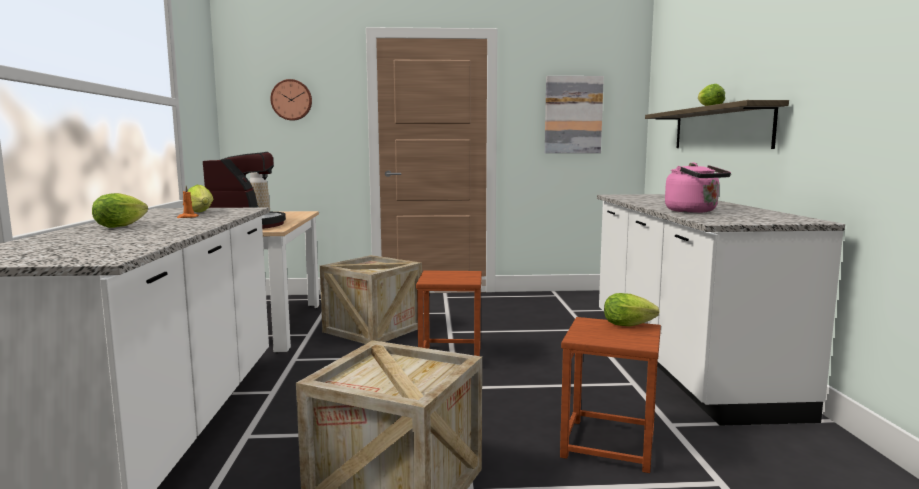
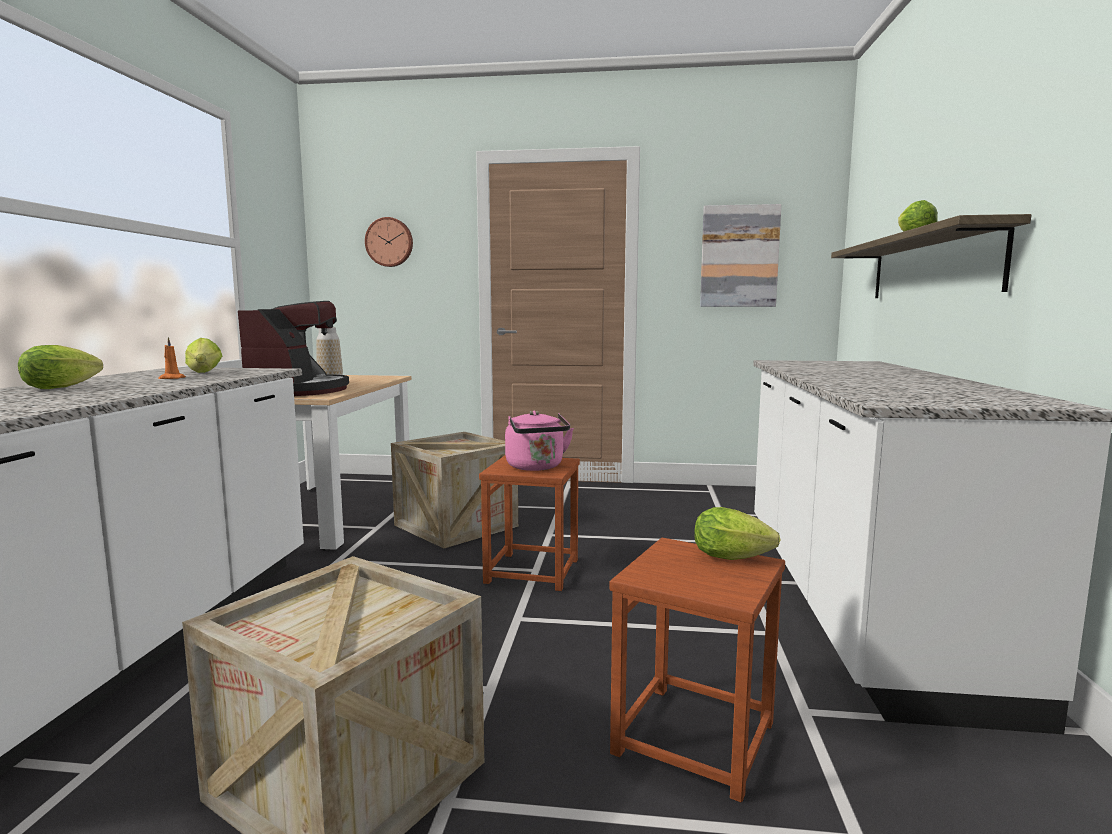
camera: 10 degrees right, 0 degrees up
pink kettle [665,162,731,213] -> pink kettle moved to [505,411,574,471]

